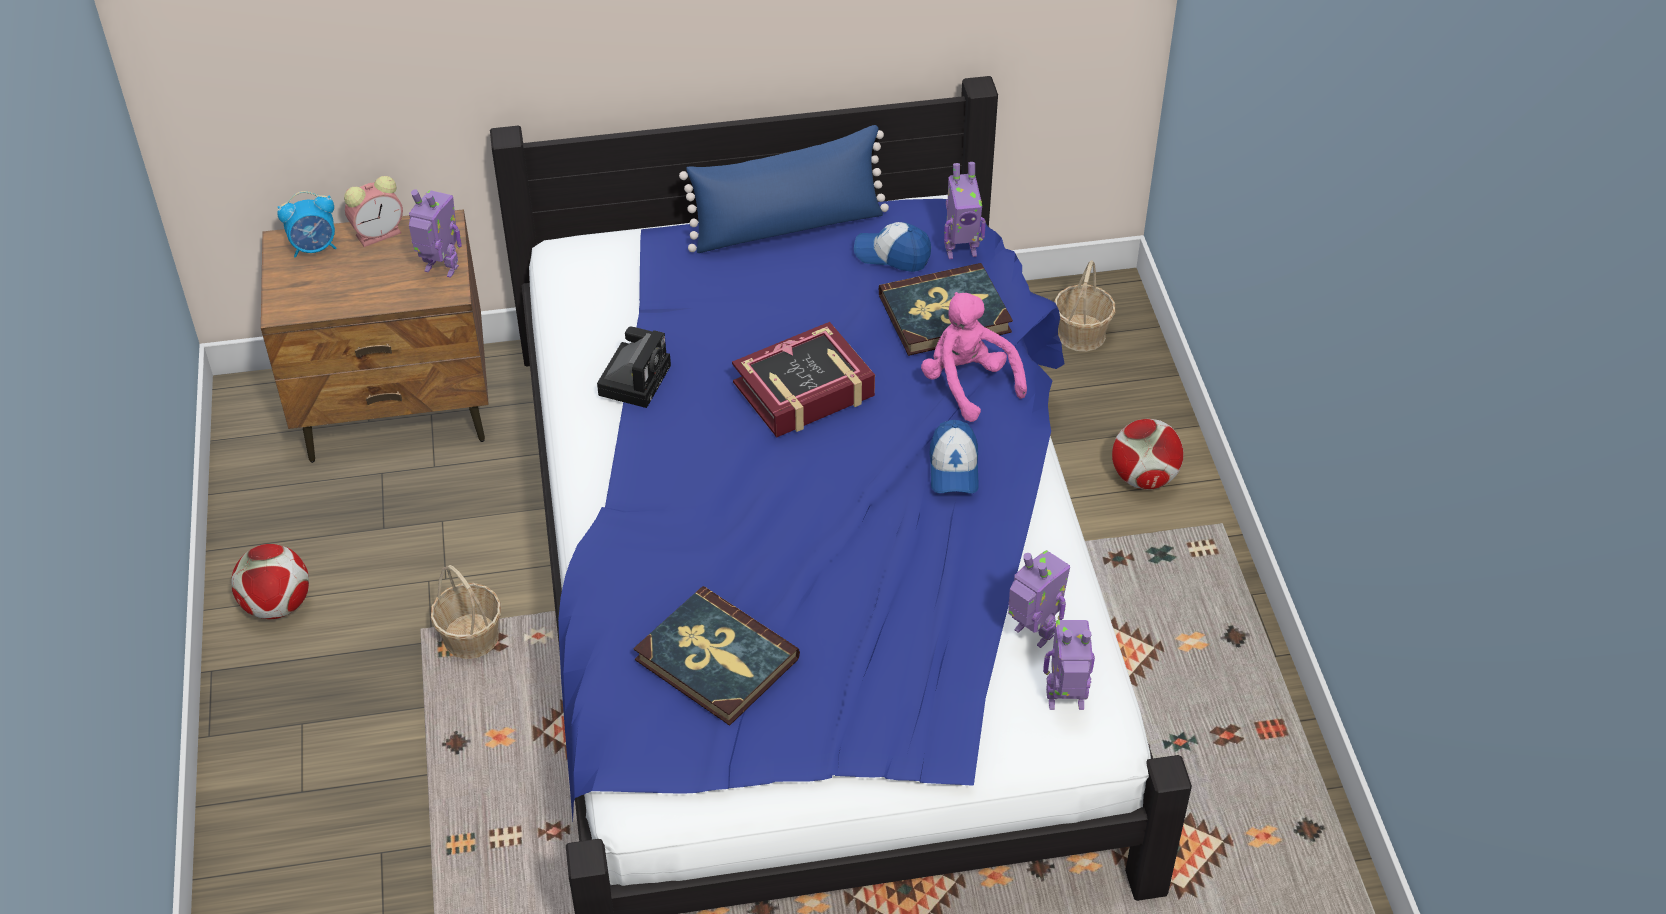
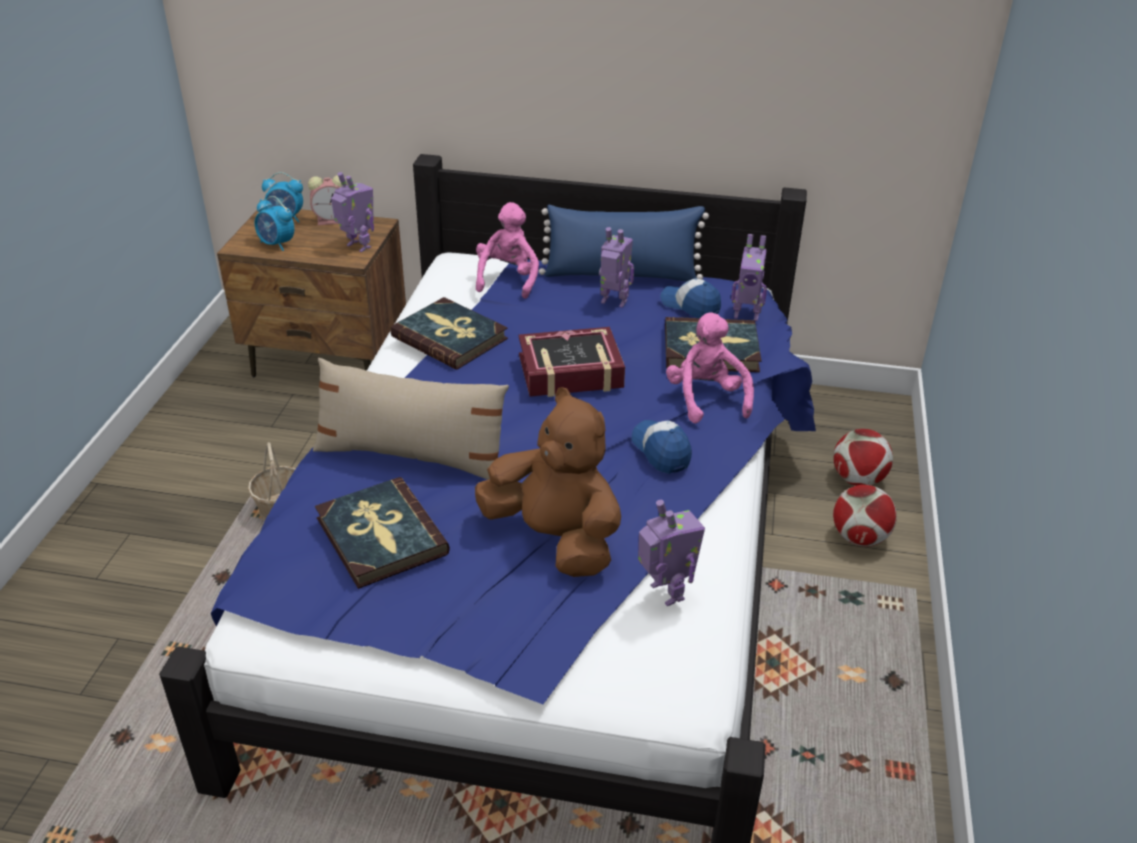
camera: 20 degrees right, 10 degrees down
football [231,544,309,619] -> football moved to [833,429,893,486]
camera [597,327,671,408] -> book [390,297,508,370]
cap [929,420,979,494] -> cap turned 135 degrees clockwise [632,420,692,474]
toy robot [1043,620,1095,710] -> toy robot moved to [599,227,634,308]
basket [1054,260,1115,352] -> none
none -> alarm clock [254,196,294,251]
none -> beige pillow [313,358,509,480]
none -> brown plush toy [475,387,621,577]
none -> pink plush toy [476,202,539,299]

